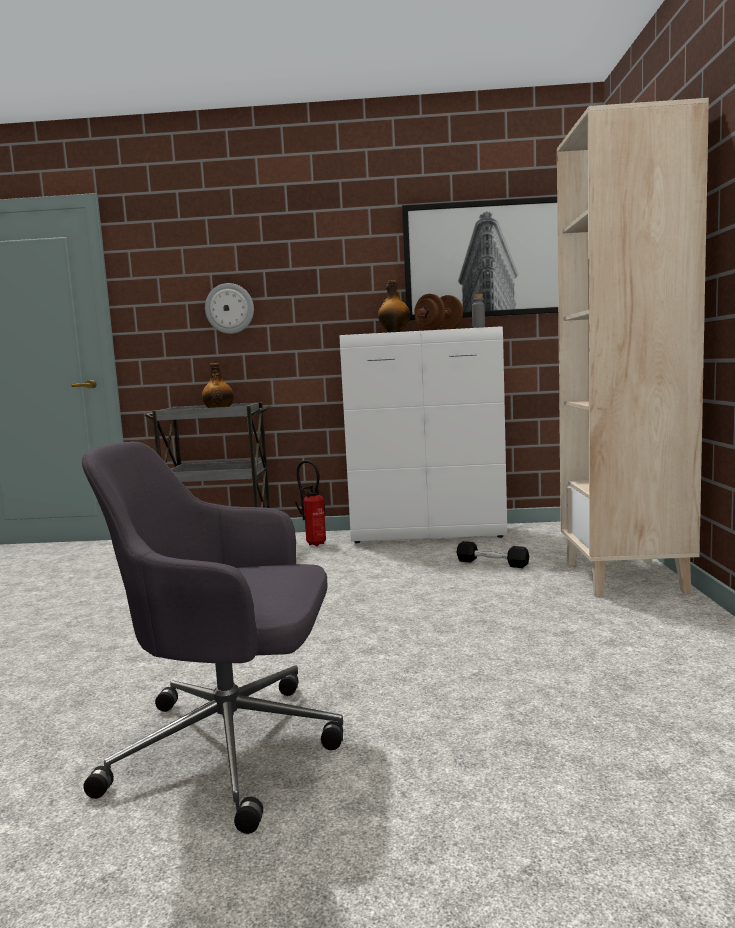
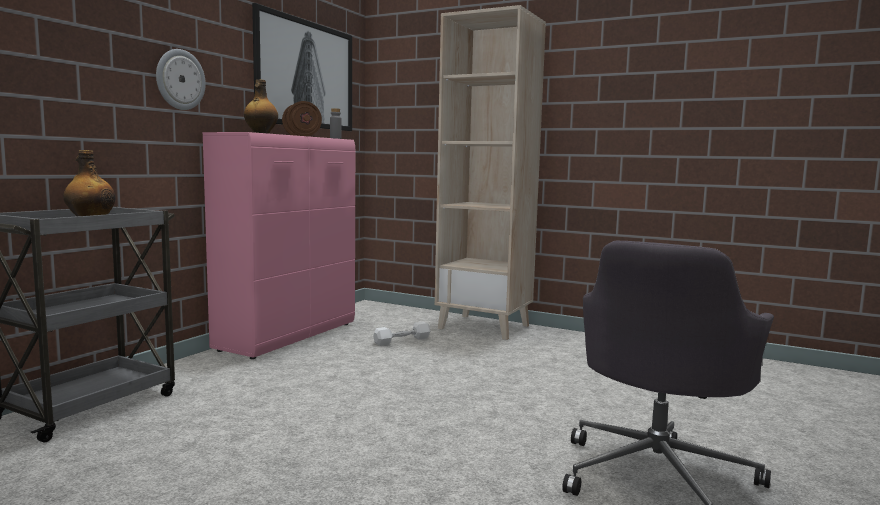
camera: 65 degrees left, 0 degrees up
wall clock [205,283,254,334] -> wall clock moved to [156,49,206,110]
fire extinguisher [295,460,326,546] -> none
white cabinet [340,326,507,543] -> pink cabinet [203,132,355,359]
black dumbbell [456,541,529,568] -> white dumbbell [373,321,431,346]

